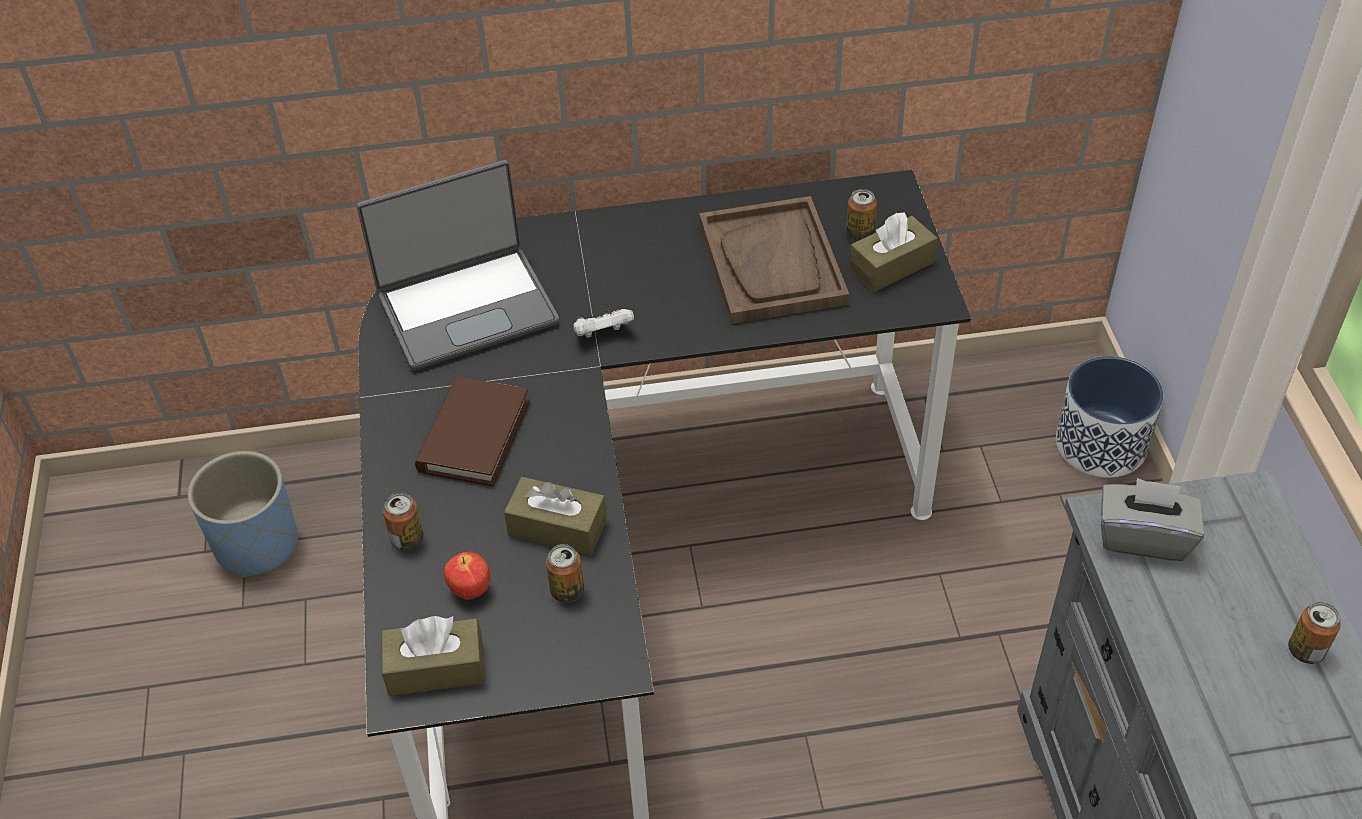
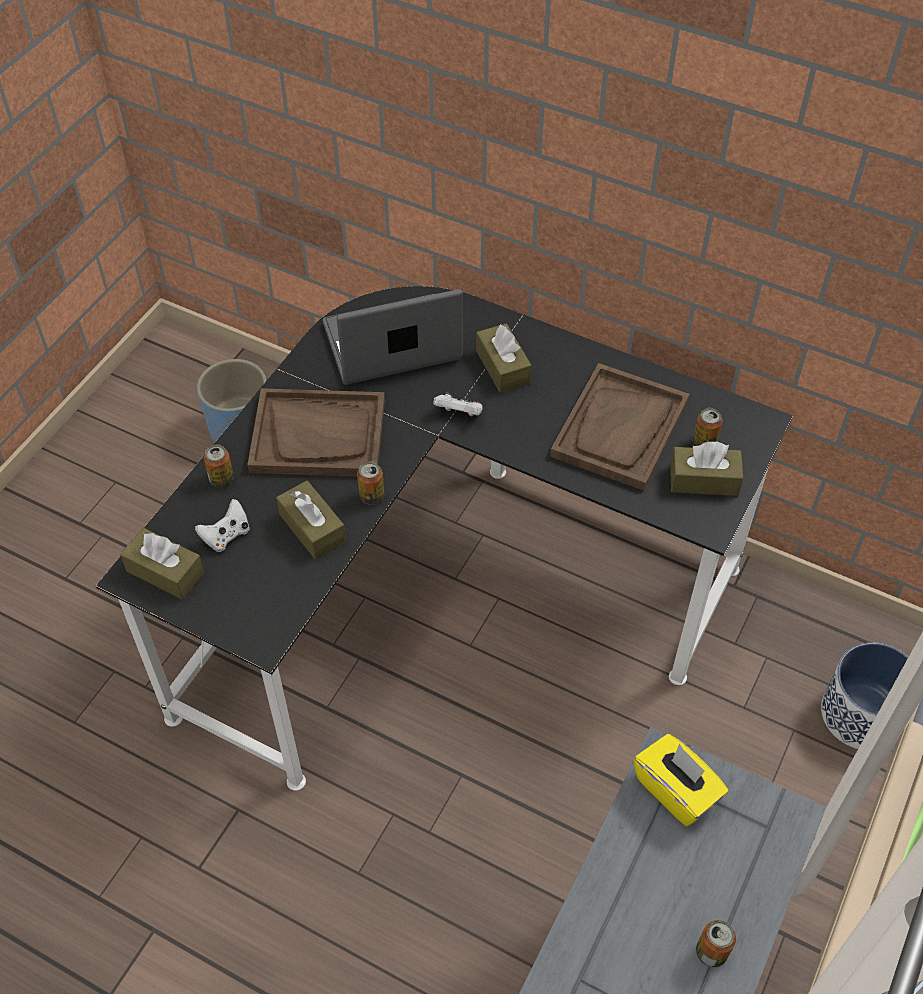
camera: 35 degrees right, 5 degrees up
laptop [357,160,559,371] -> laptop turned 150 degrees clockwise [323,289,463,385]
brown book [415,377,530,486] -> brown tray [247,388,385,477]
apple [444,552,490,600] -> white game controller [195,499,249,552]
can [546,544,584,603] -> can moved to [357,462,385,505]
grey tissue box [1101,478,1204,561] -> yellow tissue box [634,734,728,827]
none -> brown tissue box [476,323,532,393]

